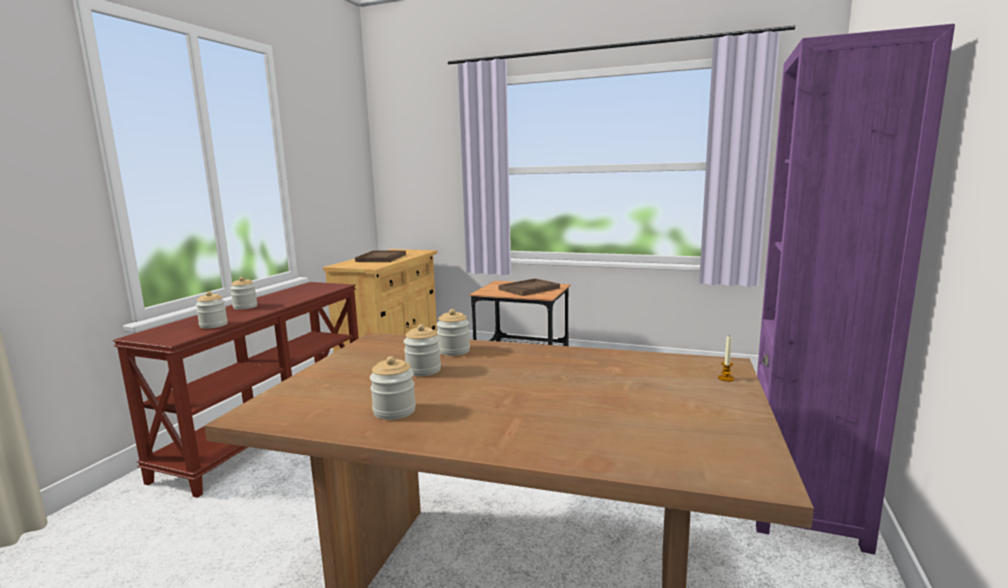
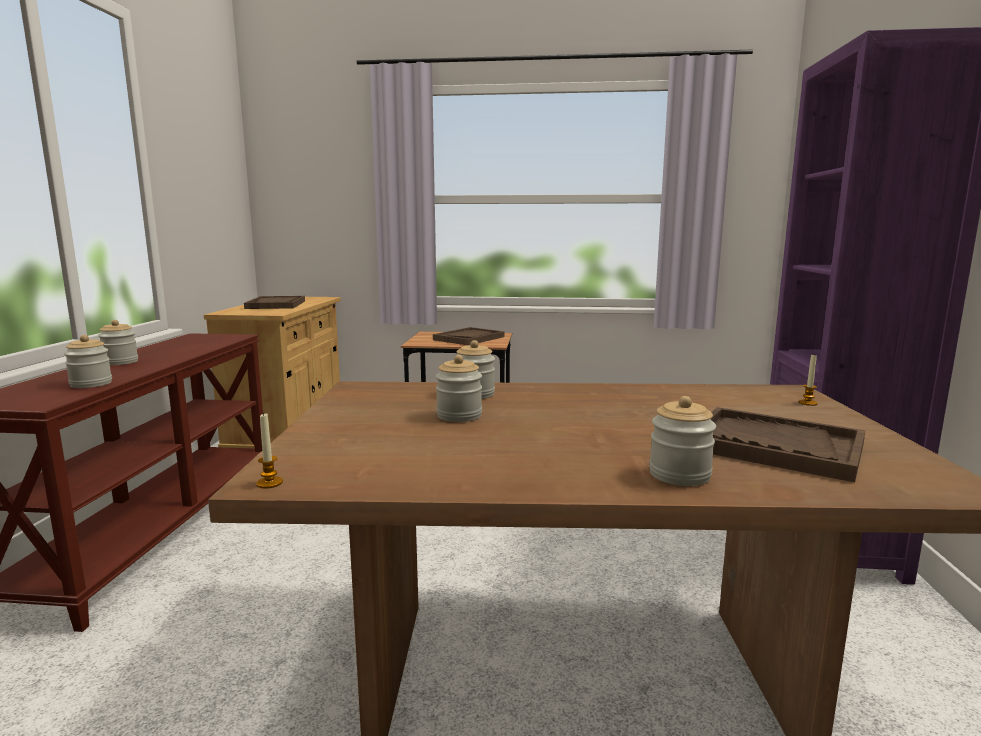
camera: 15 degrees left, 0 degrees up
jar [370,356,416,420] -> jar moved to [649,396,716,486]
none -> candle [256,412,283,489]
none -> brown tray [711,407,866,482]

